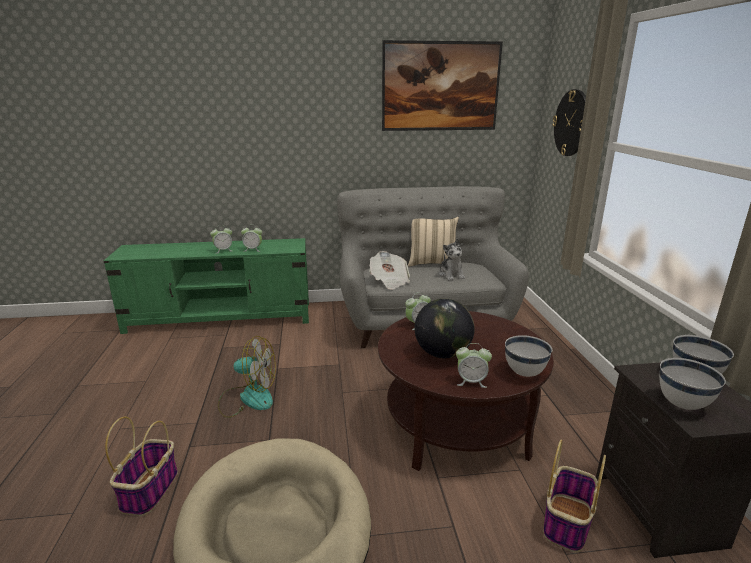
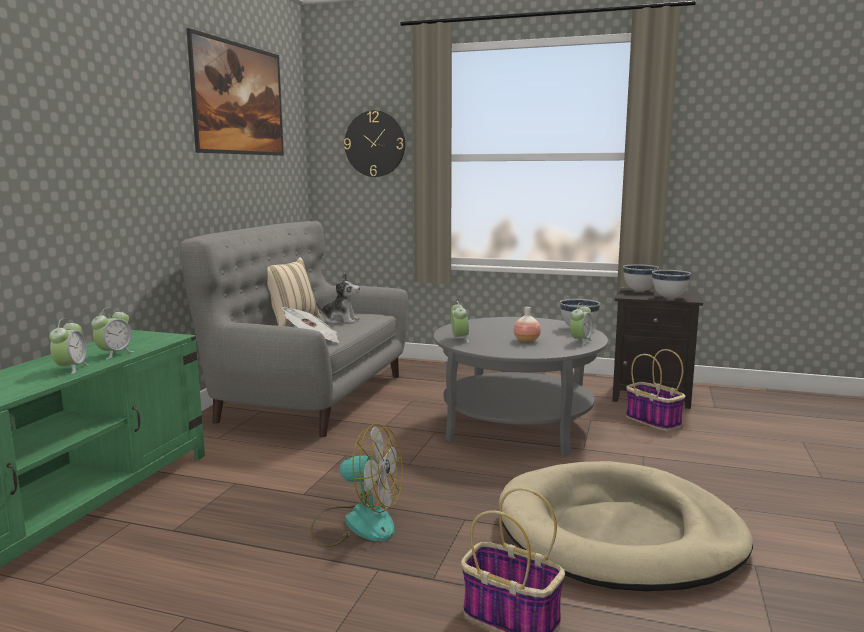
camera: 65 degrees left, 10 degrees down
fan [218,336,276,418] -> fan turned 75 degrees clockwise [311,423,403,547]
brown coffee table [378,311,554,471] -> grey coffee table [433,317,608,456]
globe [414,299,475,358] -> vase [514,307,541,343]

